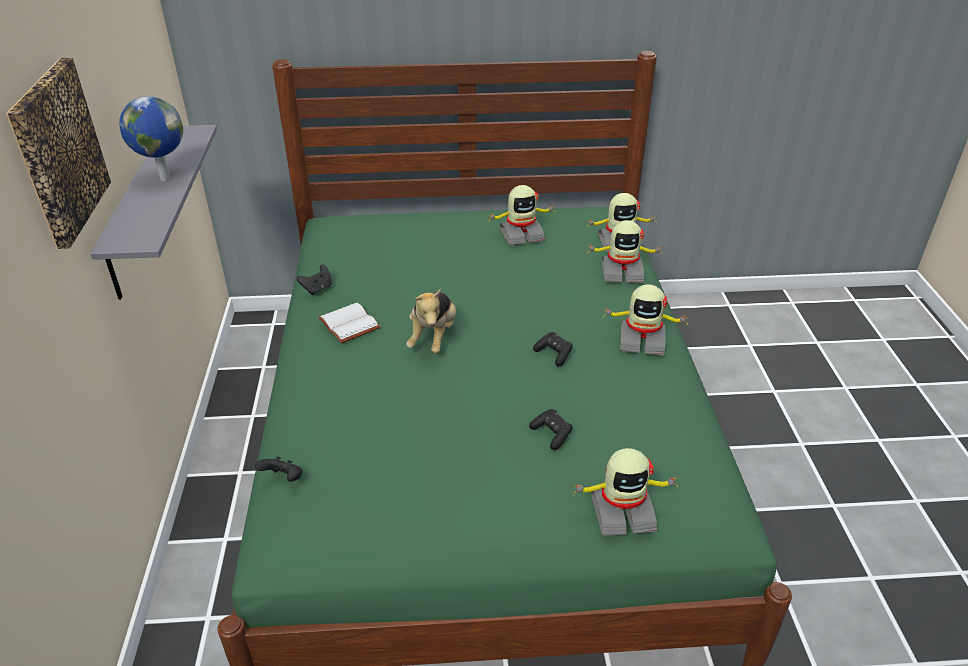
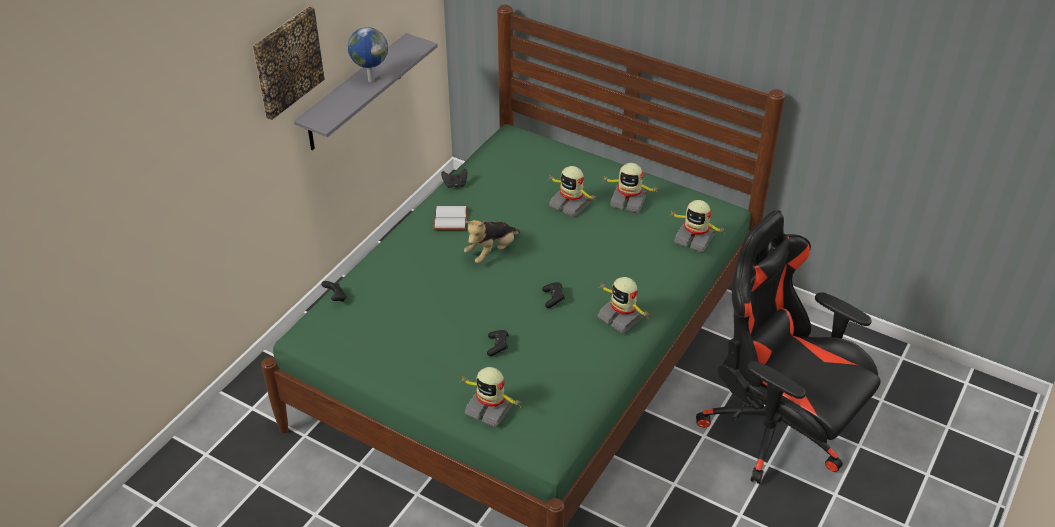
camera: 35 degrees right, 5 degrees up
toy robot [586,220,663,283] -> toy robot moved to [548,166,595,217]
none -> black office chair [696,210,881,484]

